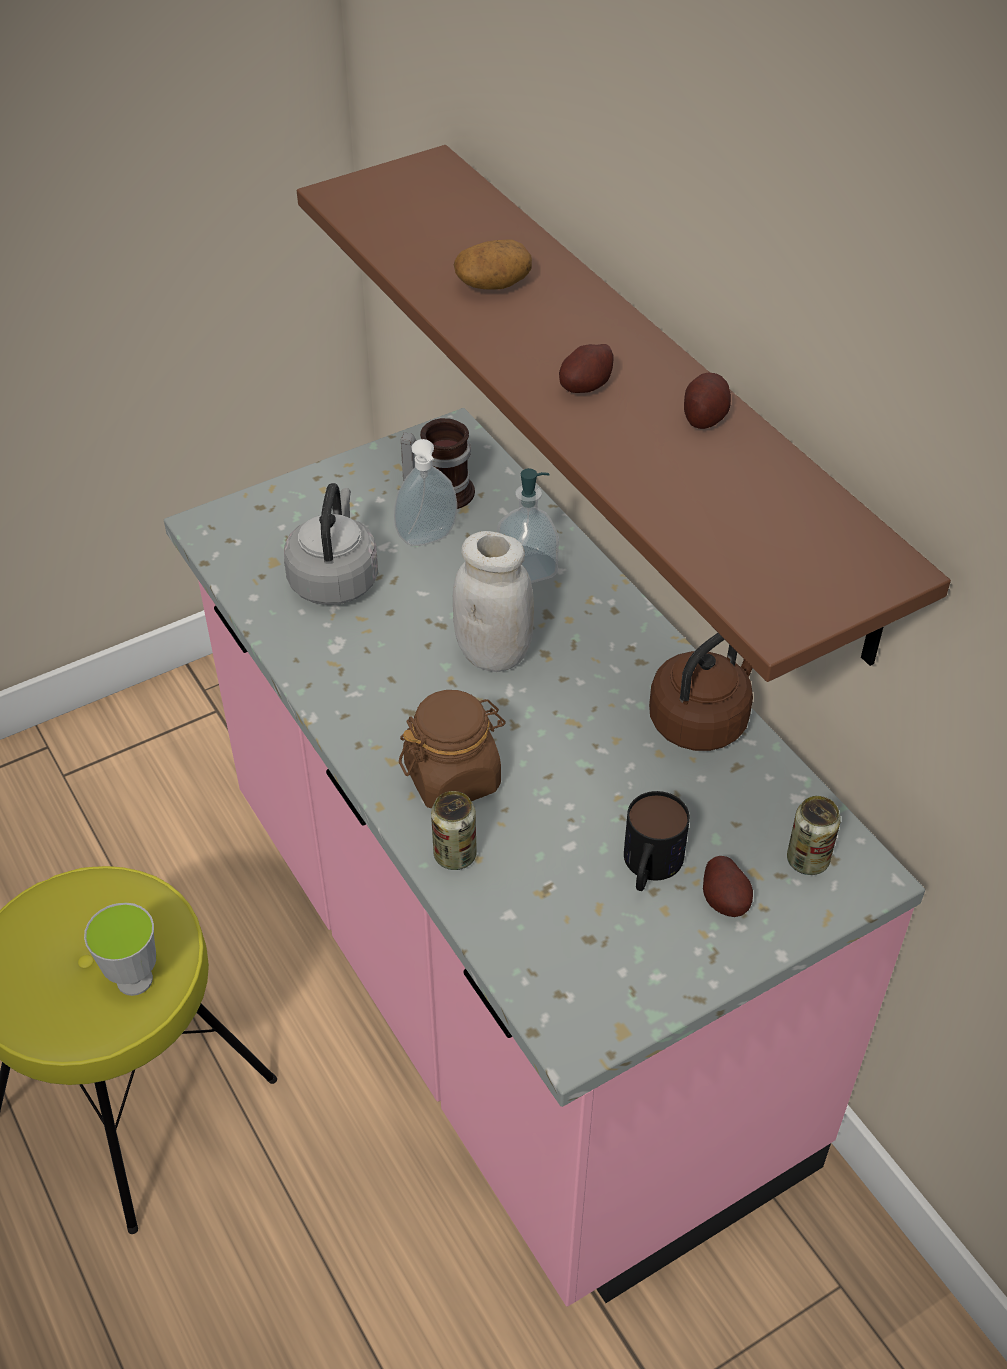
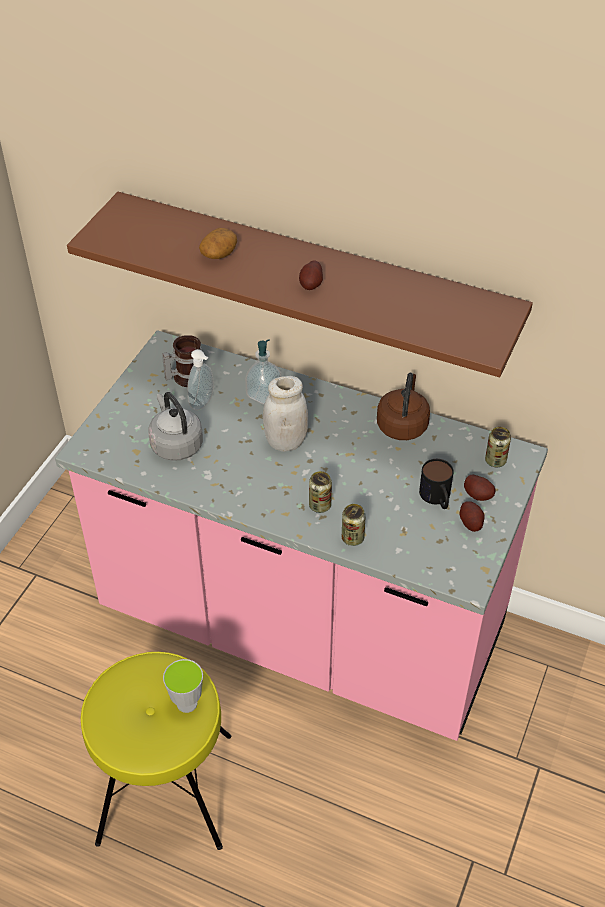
camera: 35 degrees left, 0 degrees up
brown jar [399,690,506,809] -> can [309,471,332,513]
potato [684,373,731,429] -> potato moved to [459,501,484,532]

